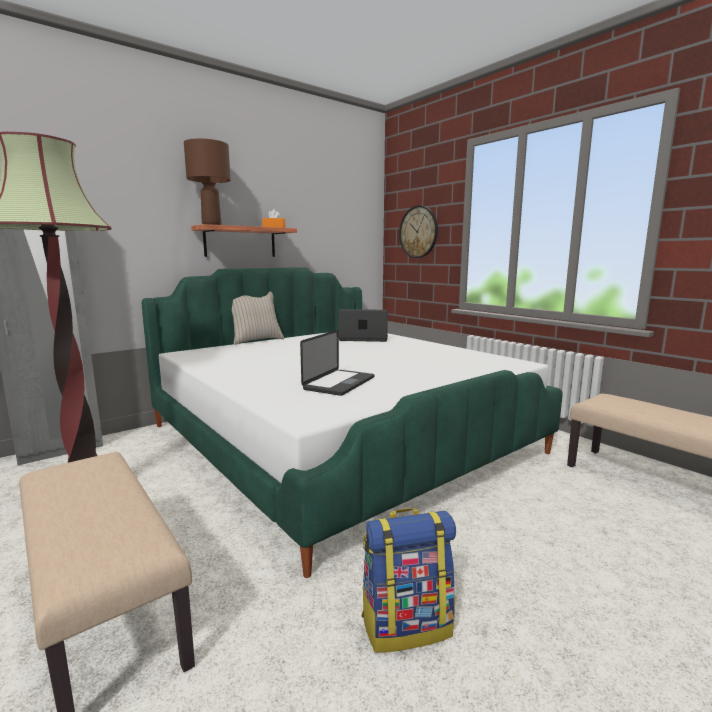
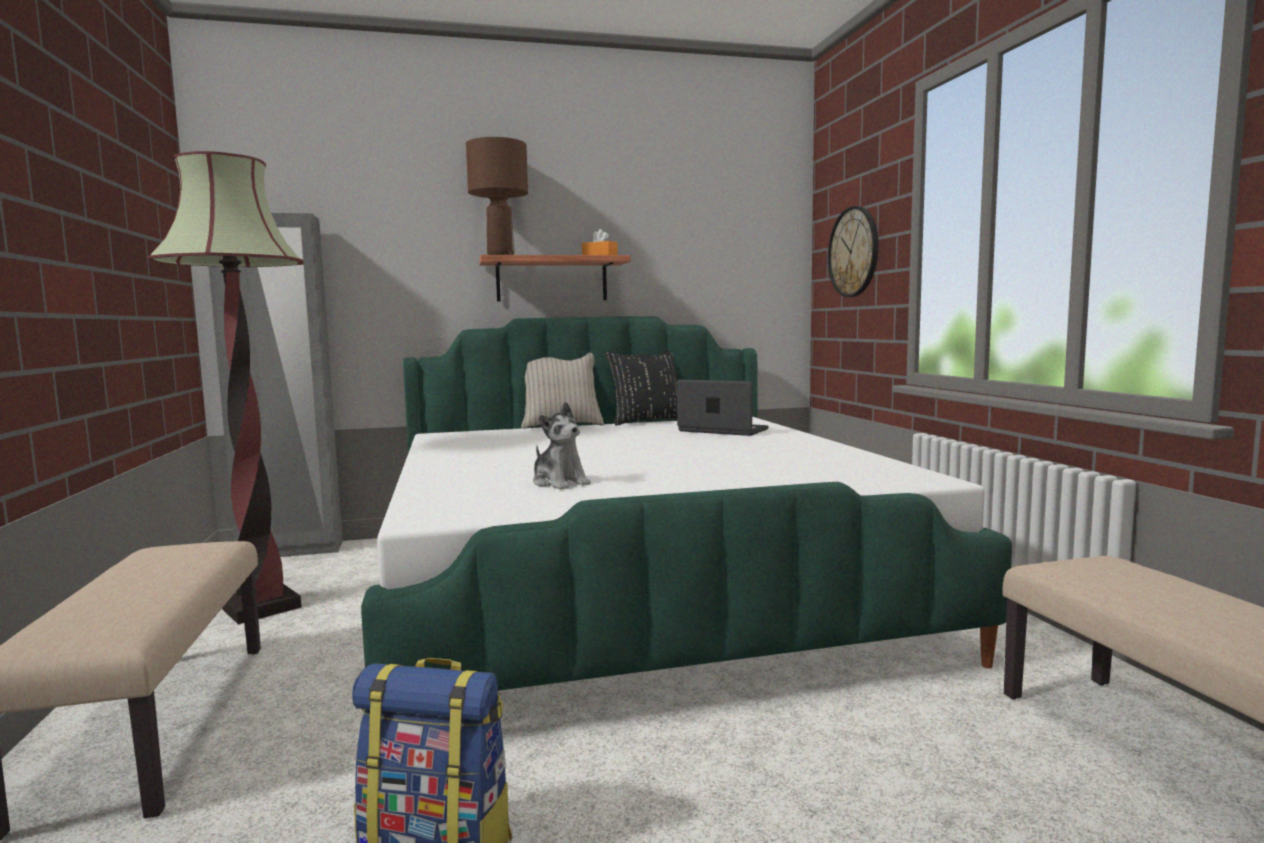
camera: 25 degrees right, 5 degrees down
laptop [300,330,374,396] -> plush toy [533,402,591,490]
none -> black pillow [605,351,677,425]

